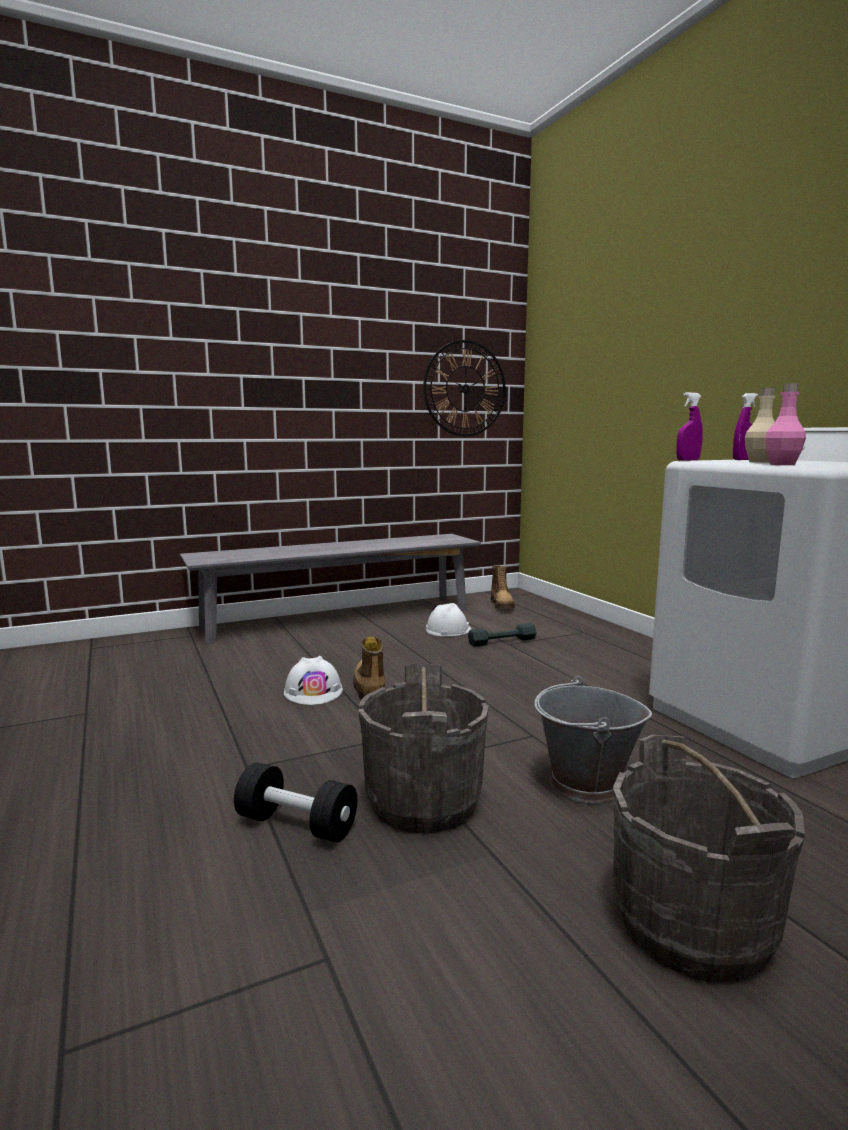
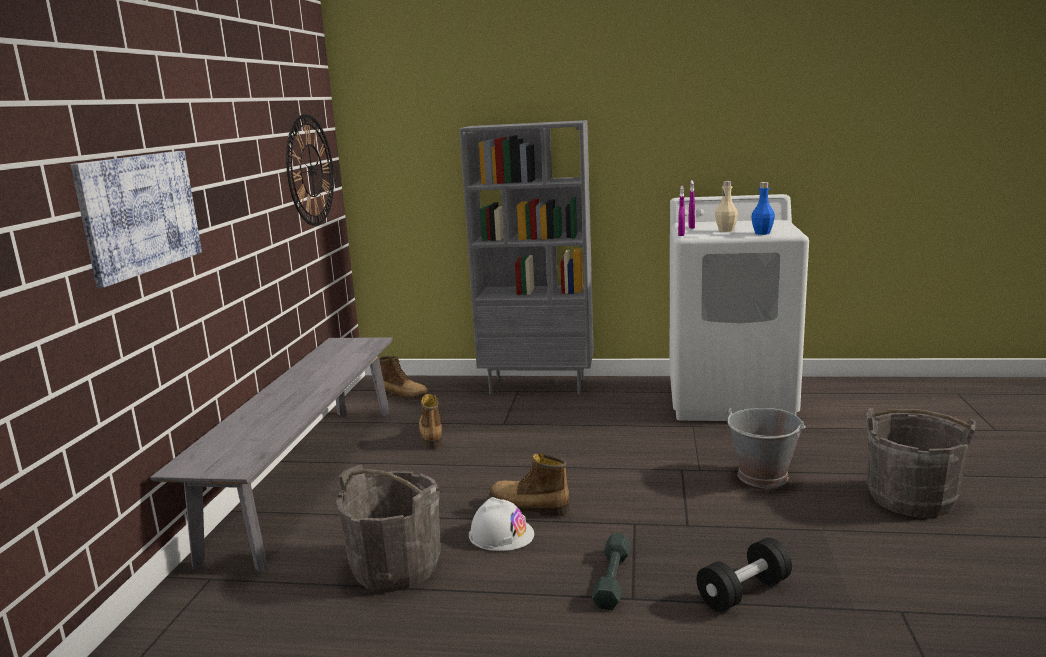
camera: 55 degrees left, 5 degrees up
grey bucket [358,662,489,833] -> grey bucket moved to [336,464,441,592]
white hard hat [426,603,472,636] -> boot [419,394,443,449]
grey dumbbell [468,623,537,647] -> grey dumbbell moved to [592,533,631,610]
pink bottle [765,383,806,465] -> blue bottle [751,182,775,235]
none -> picture [71,151,202,288]
none -> grey bookcase [459,120,594,395]

